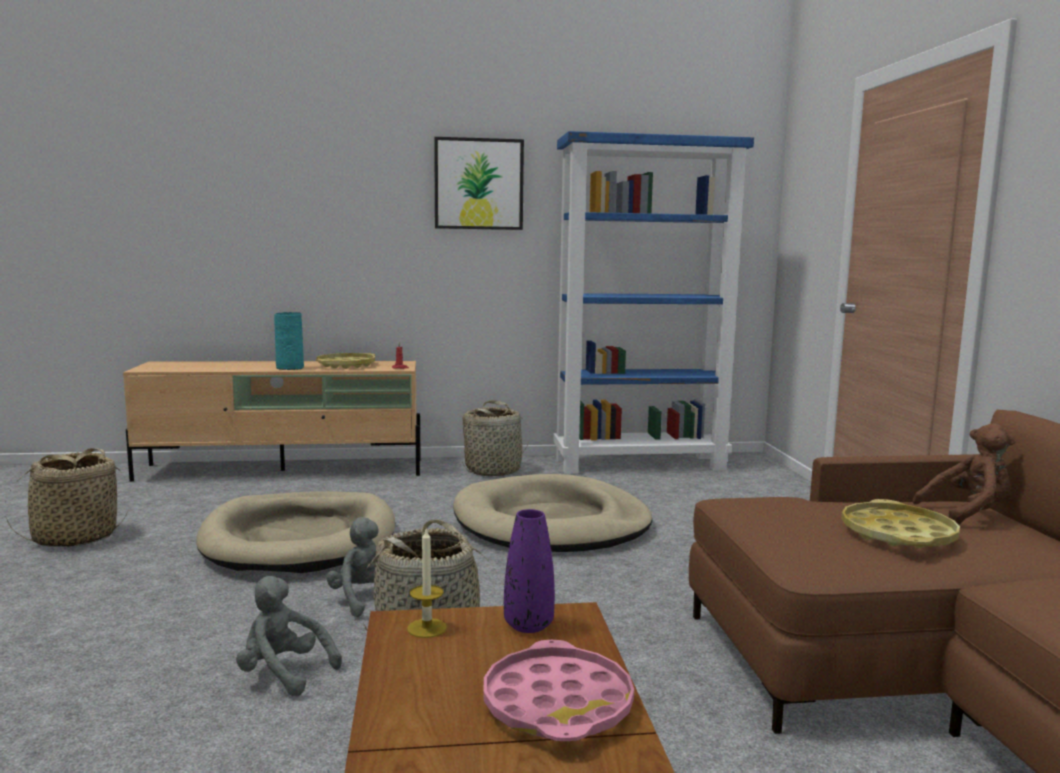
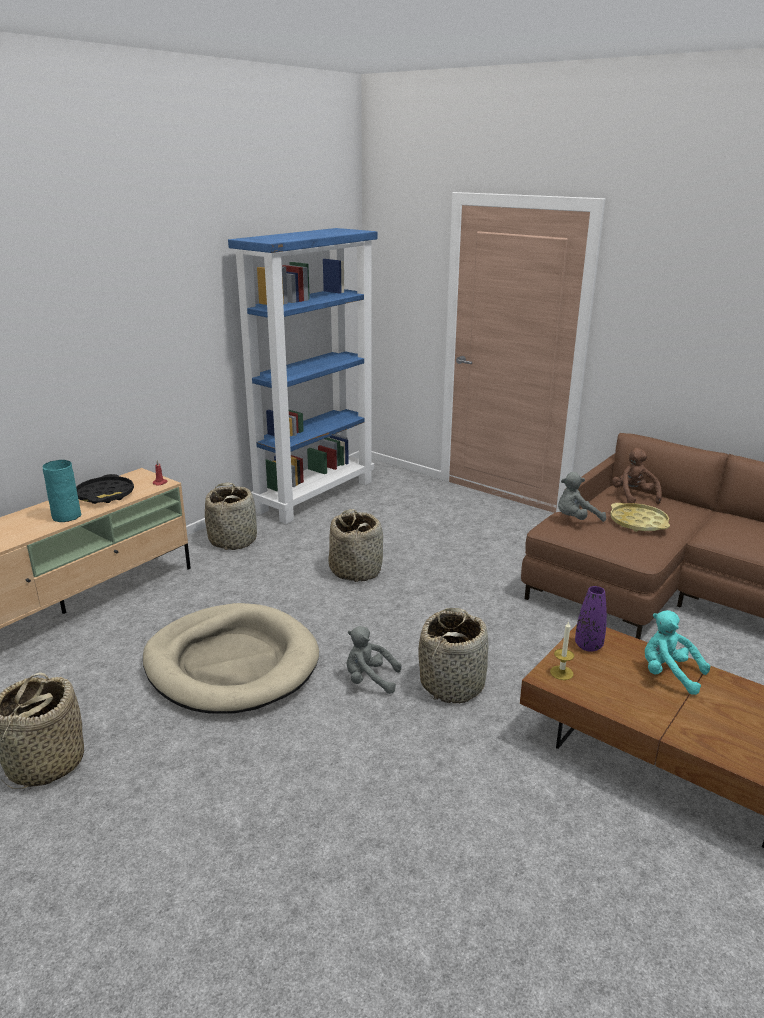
camera: 45 degrees left, 15 degrees up
grey plush toy [236,576,342,696] -> grey plush toy moved to [558,472,606,522]
yellow tray [316,353,375,369] -> black tray [76,474,134,504]
picture [434,137,524,230] -> none
beige dog bed [453,474,652,552] -> basket [328,509,383,582]
pink tray [484,640,634,741] -> turquoise plush toy [645,610,710,695]
brown plush toy [913,423,1016,525] -> brown plush toy turned 45 degrees counterclockwise [612,448,662,504]

